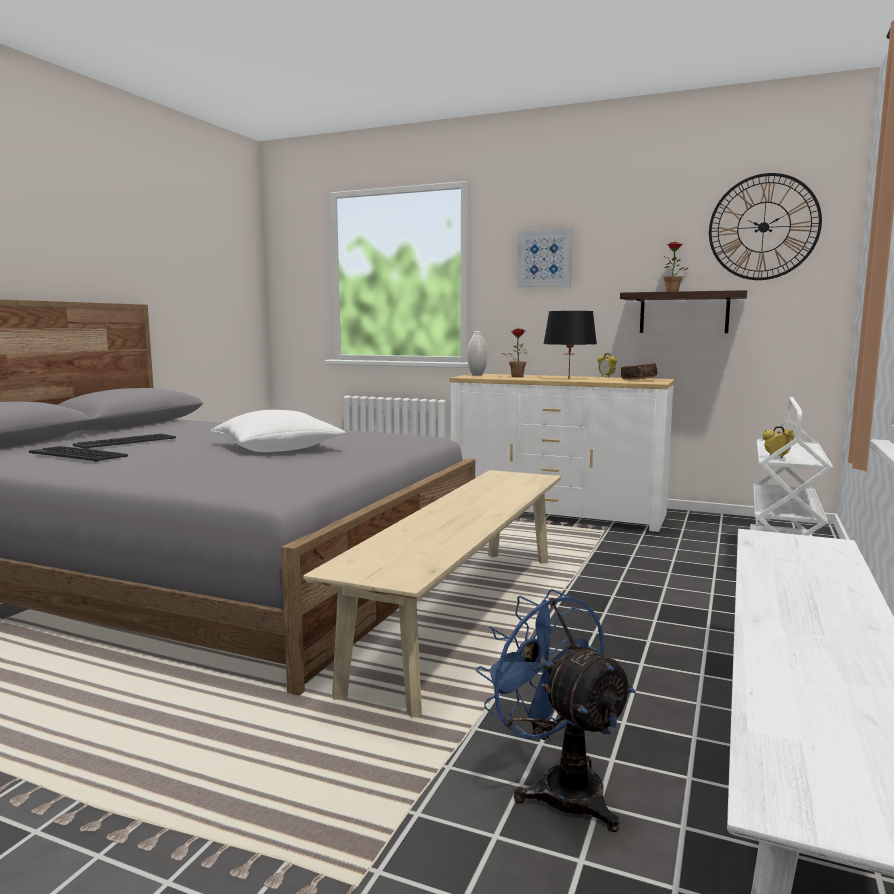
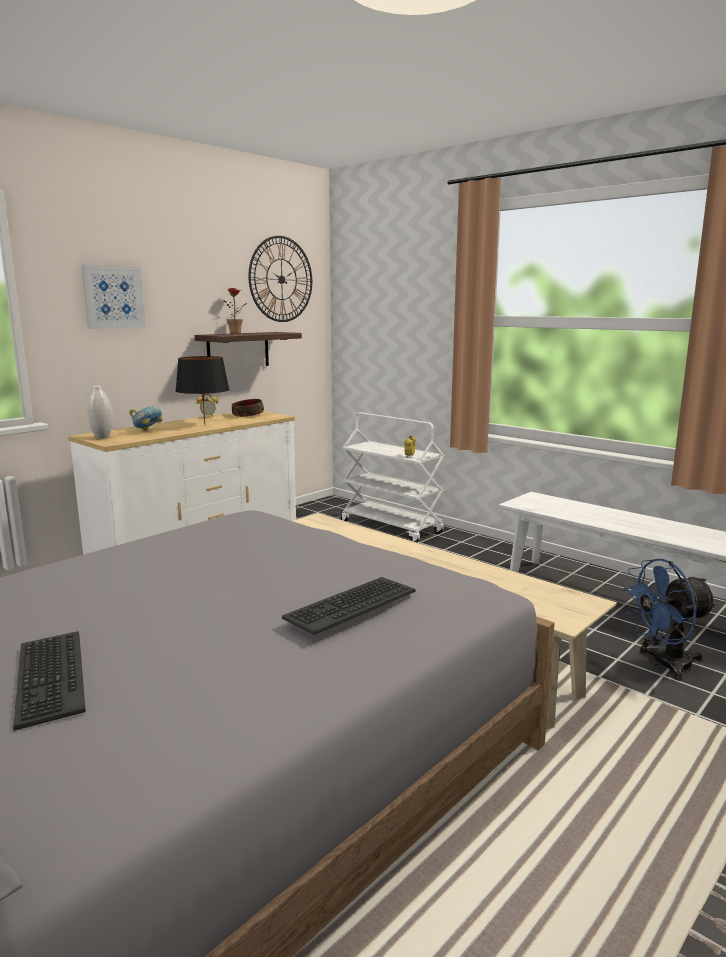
camera: 70 degrees left, 5 degrees up
keyboard [29,446,128,462] -> keyboard moved to [282,577,416,635]
white pillow [211,410,346,452] -> none
potted plant [502,328,527,377] -> bowl [129,406,163,431]

